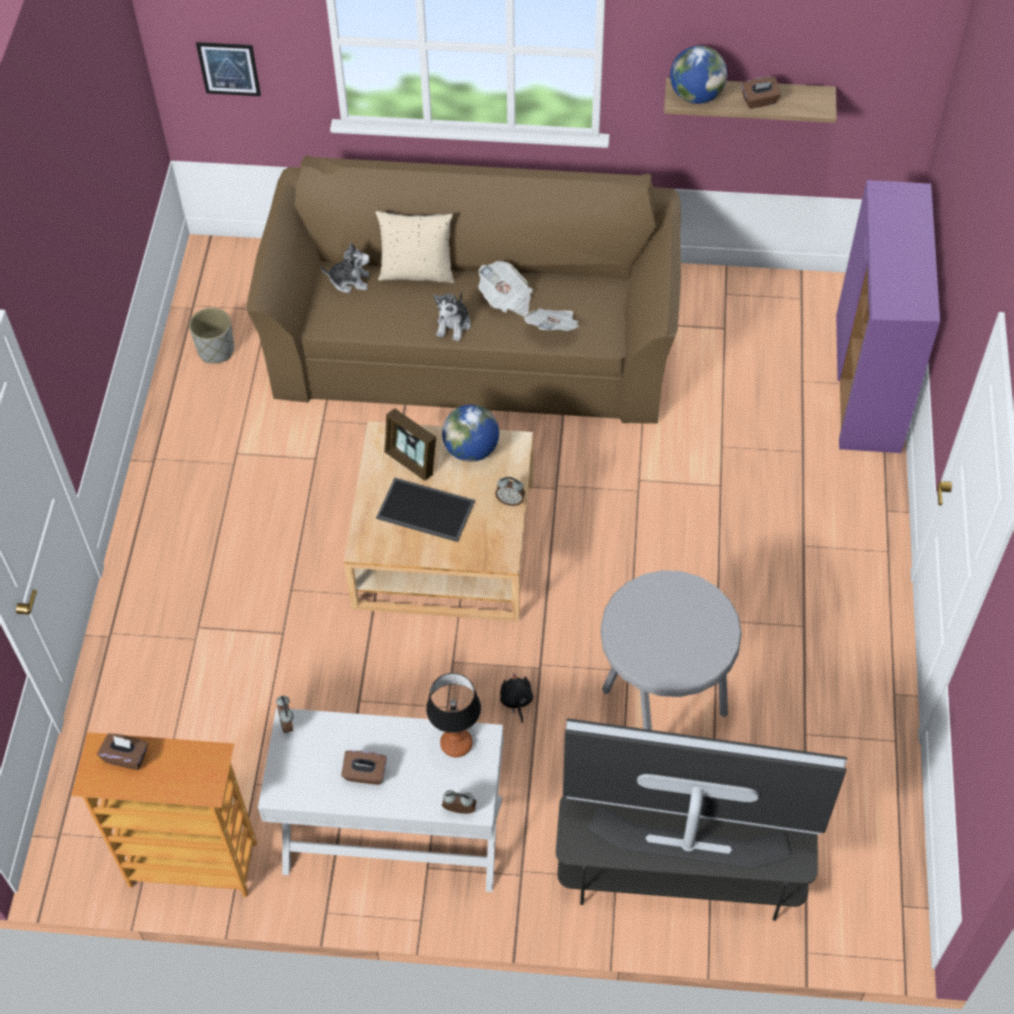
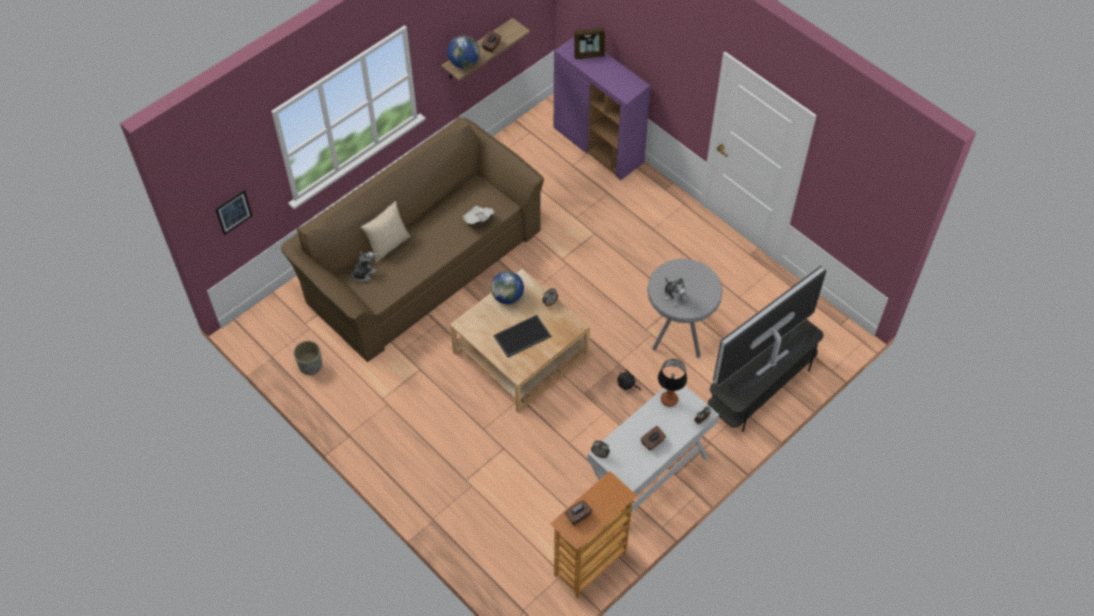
camera: 50 degrees left, 0 degrees up
picture frame [384,409,436,481] -> picture frame moved to [574,28,605,59]
plush toy [433,291,471,341] -> plush toy moved to [664,277,687,307]
newspaper [478,261,533,316] -> none

